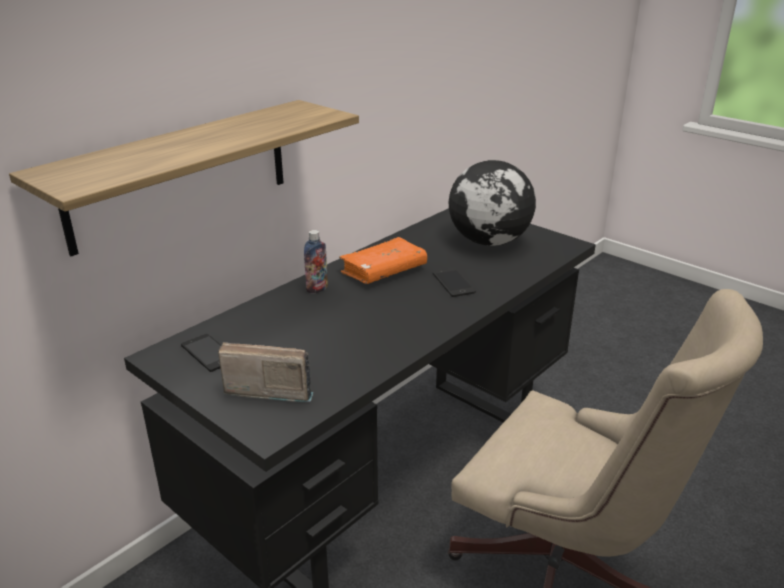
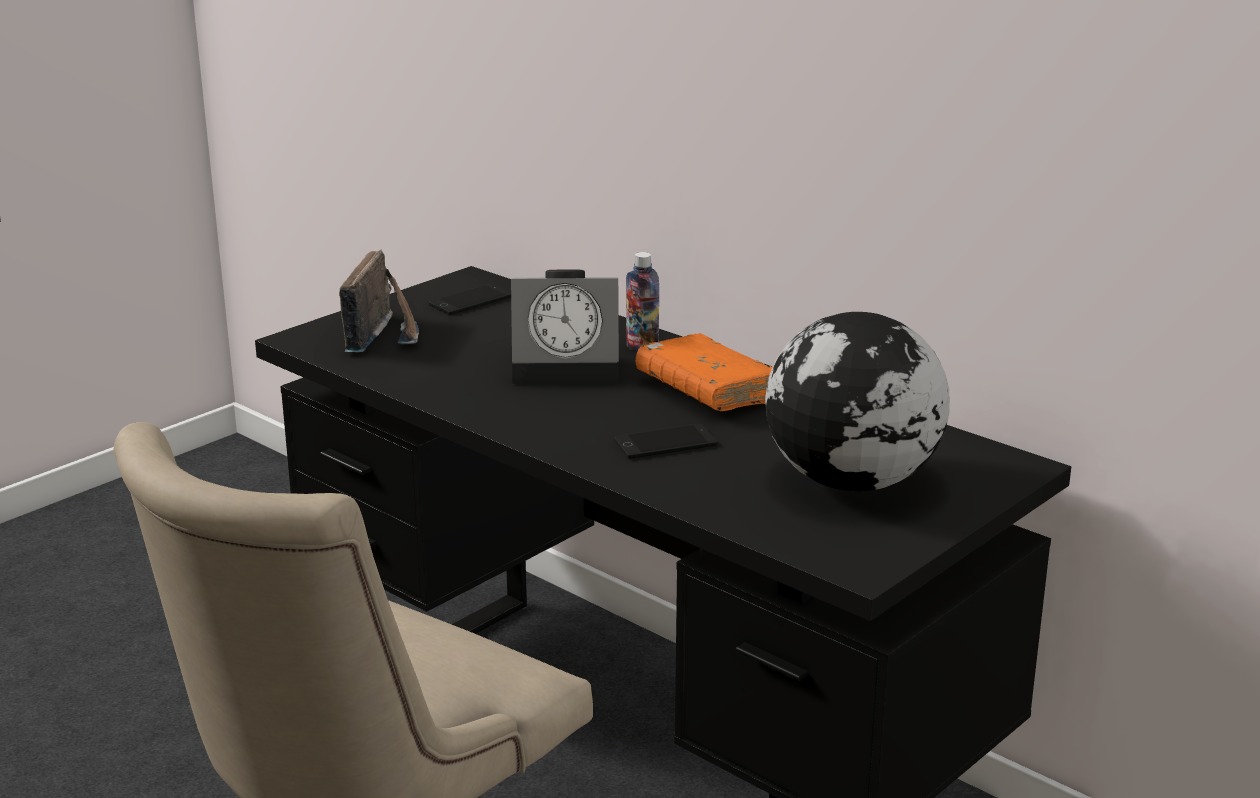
camera: 90 degrees right, 5 degrees down
shelf [9,100,359,256] -> none
none -> alarm clock [511,270,619,384]

